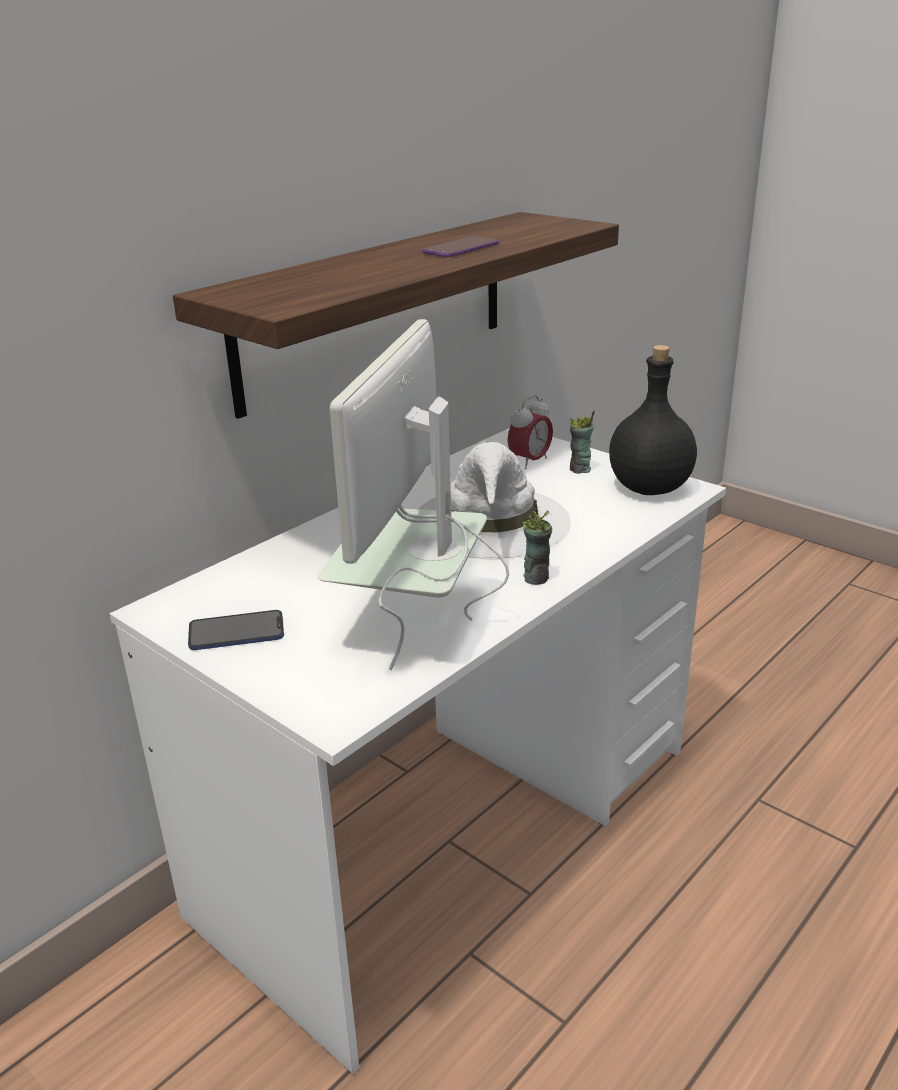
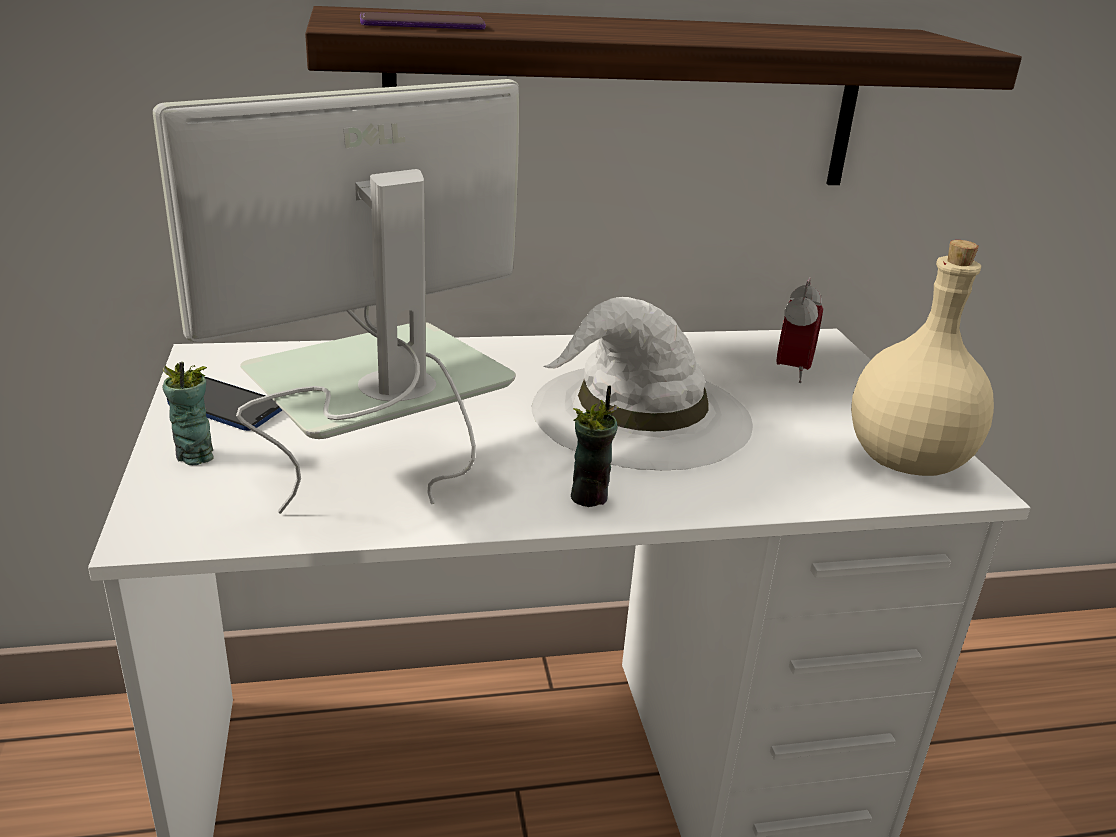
camera: 35 degrees right, 0 degrees up
phone [422,236,499,257] -> phone moved to [360,12,486,30]
alarm clock [508,395,553,469] -> alarm clock turned 60 degrees counterclockwise [776,278,823,383]
cup [570,411,595,474] -> cup moved to [162,362,214,465]
black bottle [609,345,697,495] -> beige bottle [851,240,994,476]

